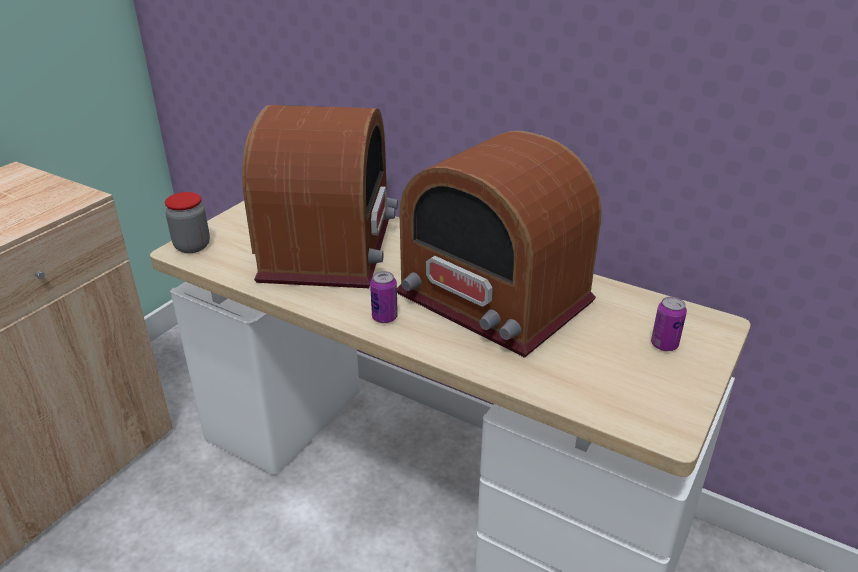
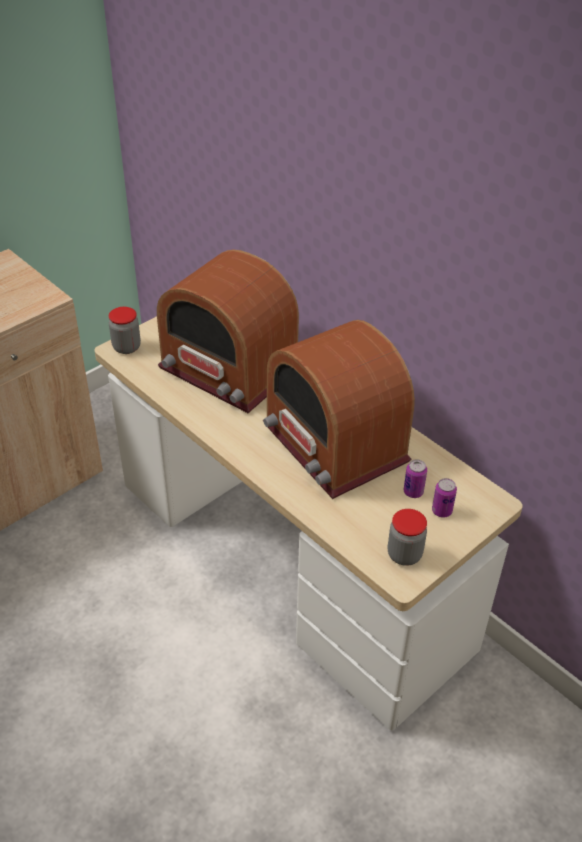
camera: 15 degrees right, 10 degrees up
radio [242,105,398,288] -> radio turned 105 degrees clockwise [157,250,299,413]
can [370,271,398,323] -> can moved to [404,459,427,498]
none -> jar [388,509,427,566]

